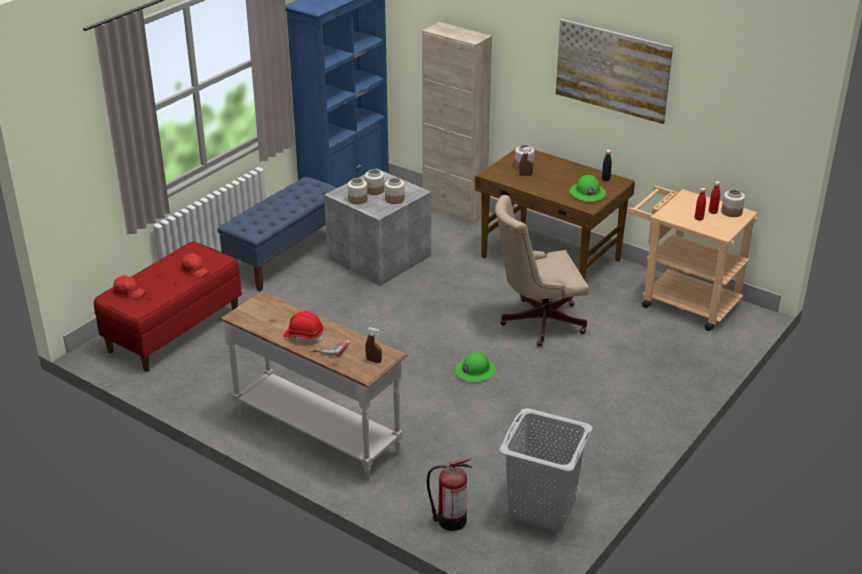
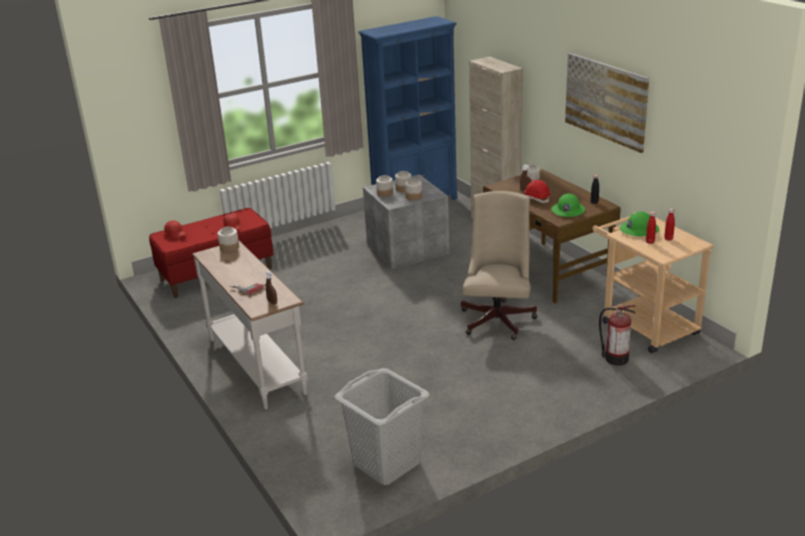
camera: 25 degrees right, 5 degrees down
blue bench [217,177,337,292] -> none
red hard hat [284,311,324,342] -> red hard hat moved to [524,180,551,203]
fire extinguisher [427,458,472,531] -> fire extinguisher moved to [599,305,636,366]
green hard hat [456,352,496,382] -> green hard hat moved to [620,212,659,236]
beige office chair [495,195,589,347] -> beige office chair turned 90 degrees clockwise [461,191,538,340]
jar [721,189,745,217] -> jar moved to [218,227,239,253]

